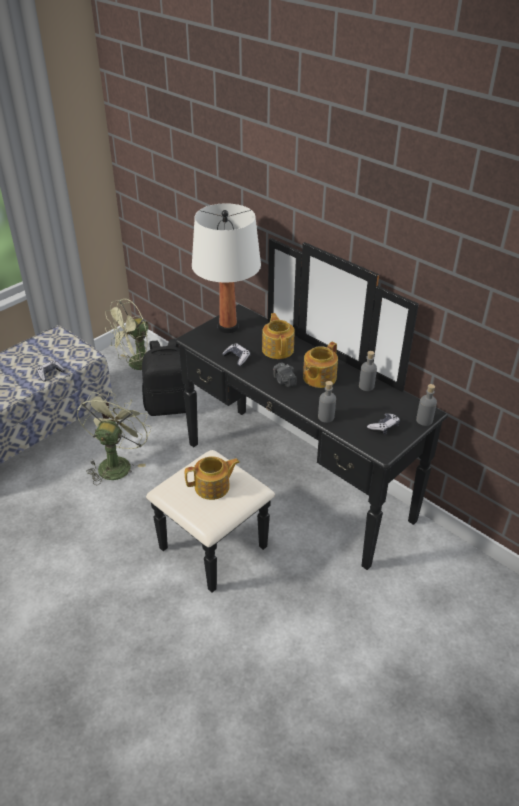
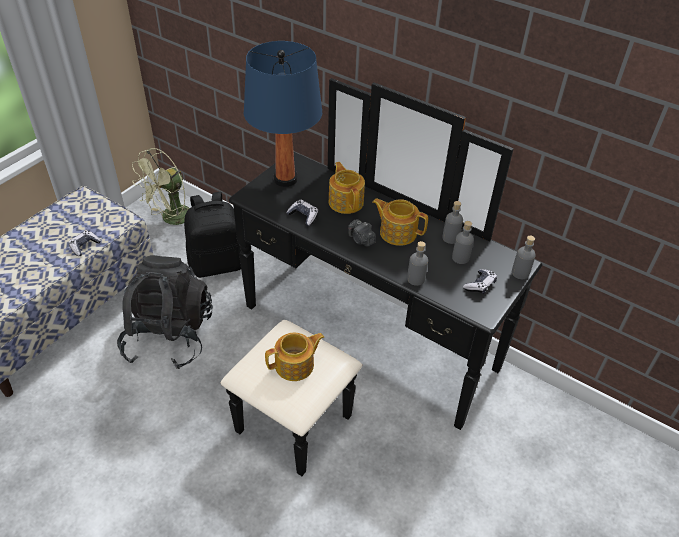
camera: 10 degrees left, 5 degrees up
green fan [77,391,151,485] -> black backpack [117,255,213,369]
white table lamp [192,203,261,333] -> blue table lamp [244,41,322,187]
teapot [303,342,338,388] -> teapot turned 90 degrees clockwise [372,198,428,246]
none -> grey bottle [452,221,474,264]

